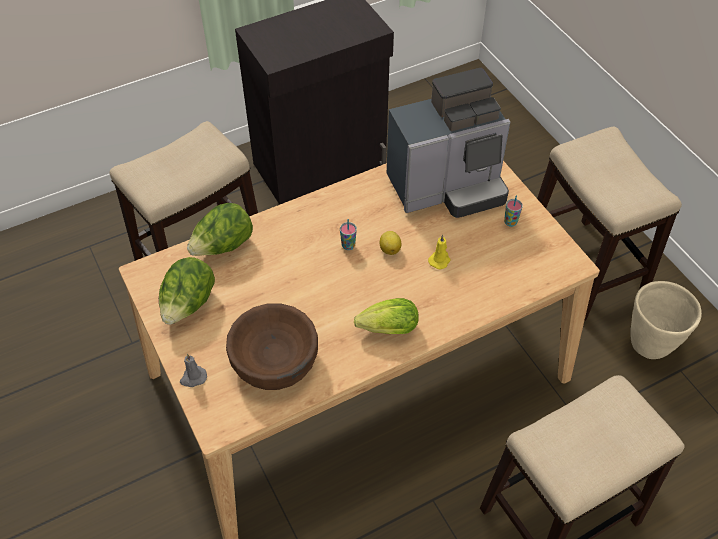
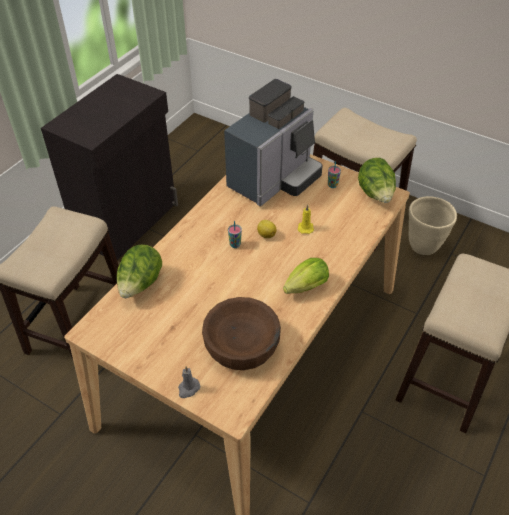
camera: 30 degrees left, 5 degrees down
lettuce [159,257,215,325] -> lettuce moved to [358,158,396,203]

